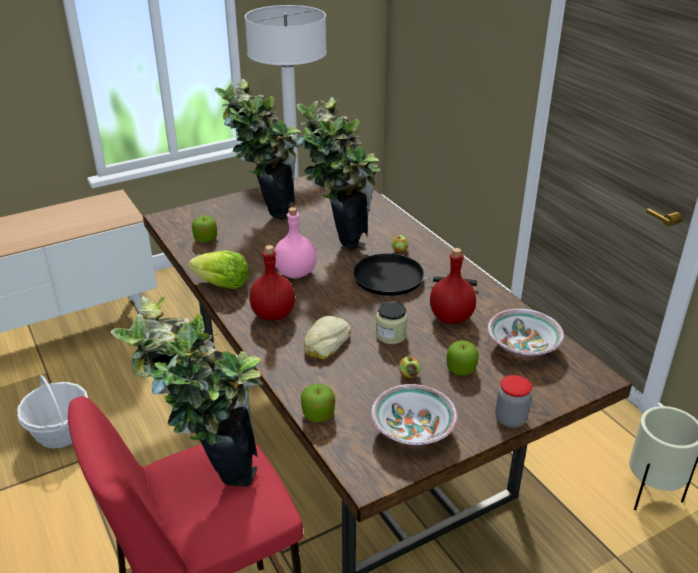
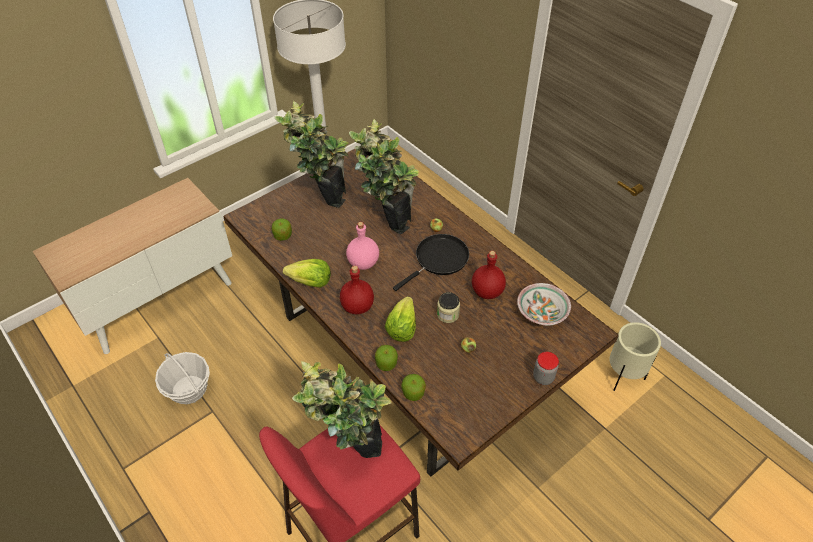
camera: 10 degrees left, 15 degrees up
bread [304,316,351,359] -> lettuce [385,296,416,342]
black frying pan [353,253,477,296] -> black frying pan turned 135 degrees clockwise [393,234,469,291]
bowl [371,384,458,445] -> none
apple [447,340,479,376] -> apple moved to [375,345,398,371]

